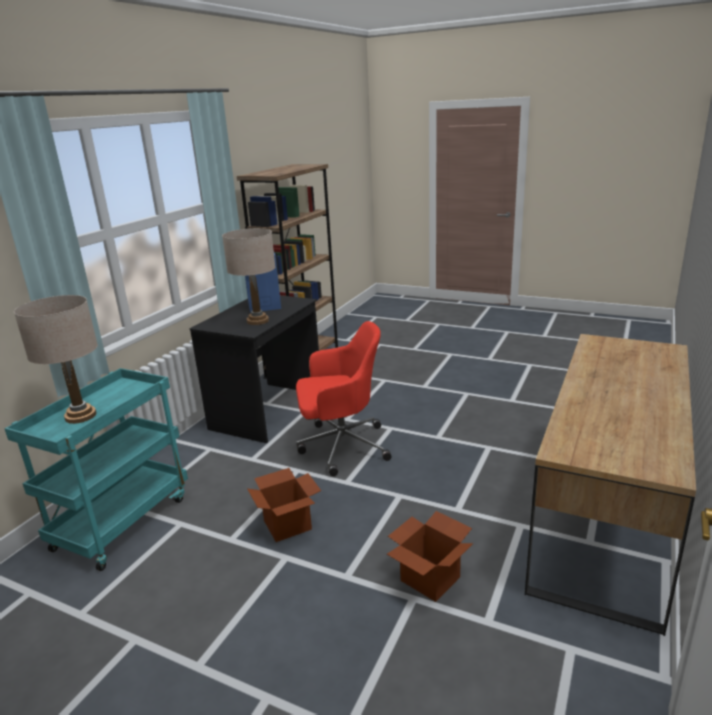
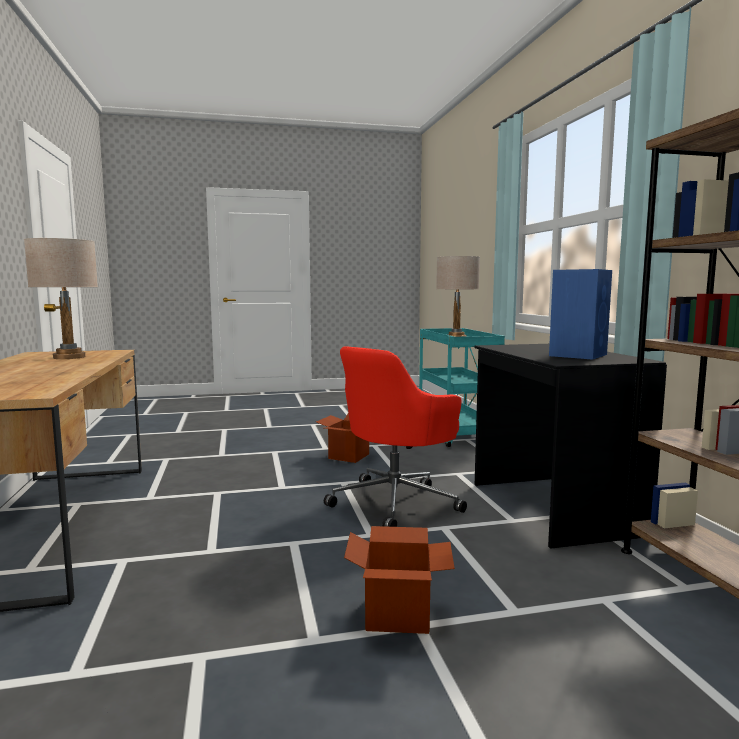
camera: 140 degrees right, 15 degrees down
beige table lamp [222,228,275,325] -> beige table lamp moved to [24,238,98,359]
cardboard box [387,511,473,602] -> cardboard box moved to [344,526,455,634]

